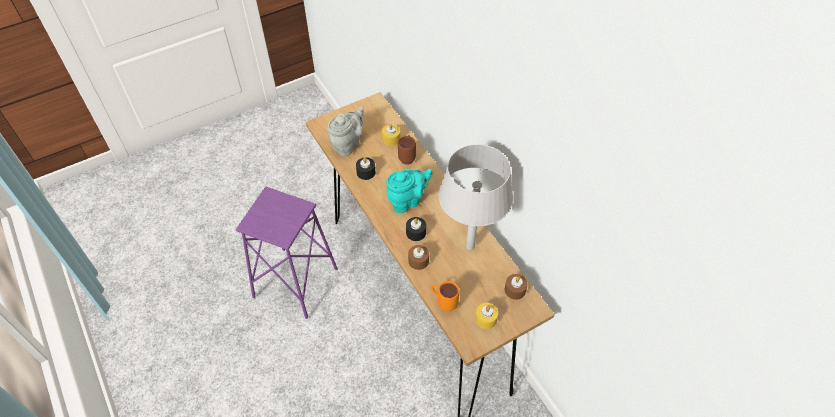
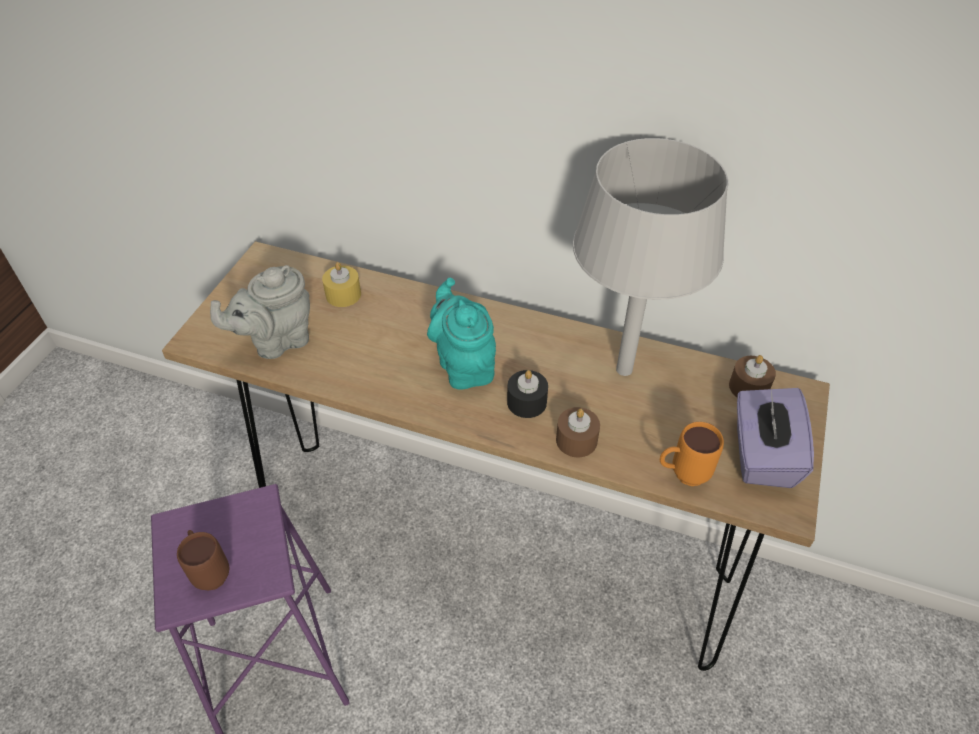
camera: 40 degrees left, 5 degrees down
grey teapot [328,107,364,157] -> grey teapot turned 120 degrees counterclockwise [210,265,310,359]
black candle [356,157,375,180] -> none
turquoise teapot [386,169,433,213] -> turquoise teapot turned 45 degrees counterclockwise [427,278,496,389]
brown mug [398,135,416,165] -> brown mug moved to [177,530,229,590]
yellow candle [475,303,498,329] -> purple tissue box [737,388,814,488]

